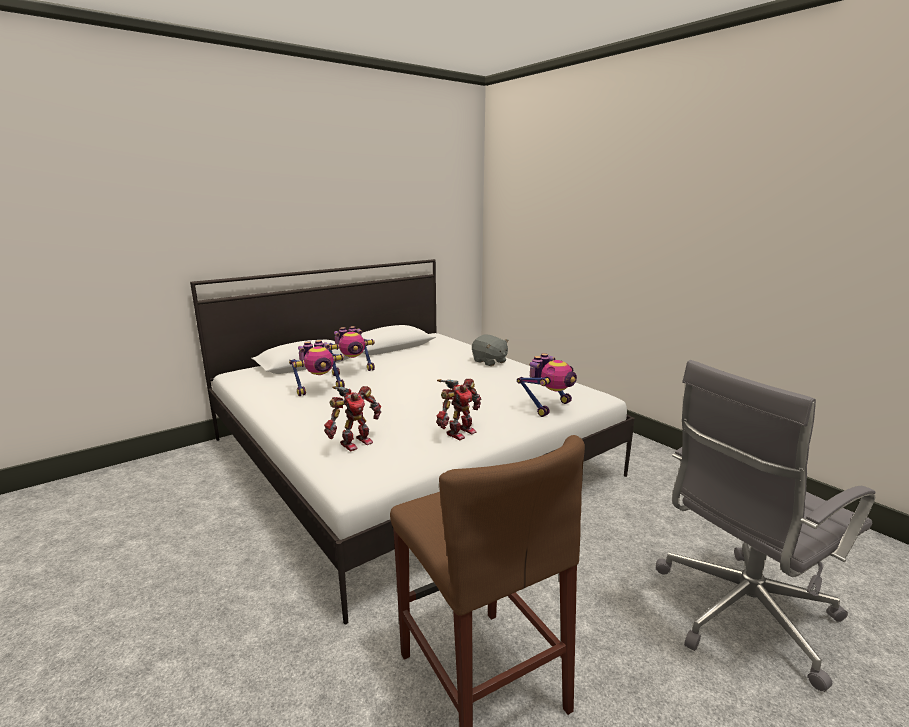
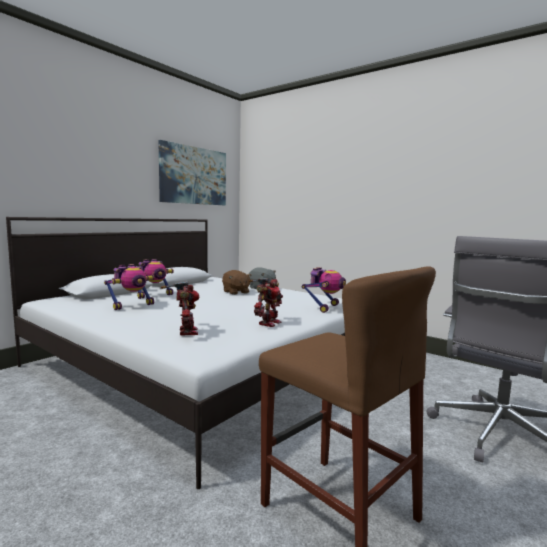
camera: 15 degrees left, 10 degrees down
toy robot [324,386,381,452] -> toy robot turned 45 degrees counterclockwise [161,281,200,336]
none -> picture [158,140,226,205]
none -> brown plush toy [222,270,251,295]

